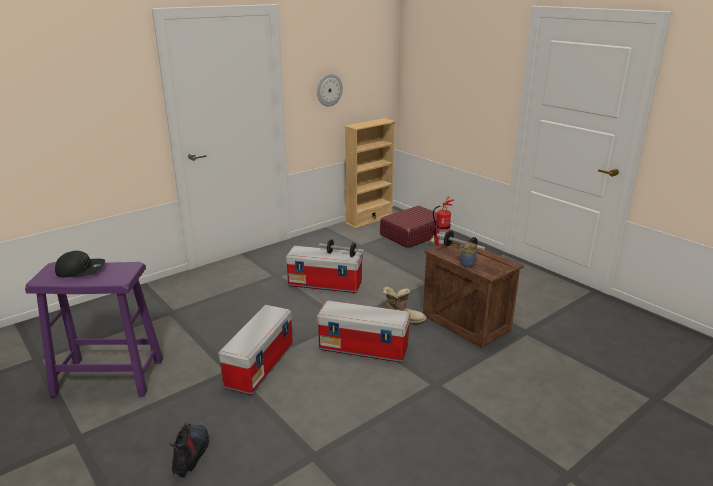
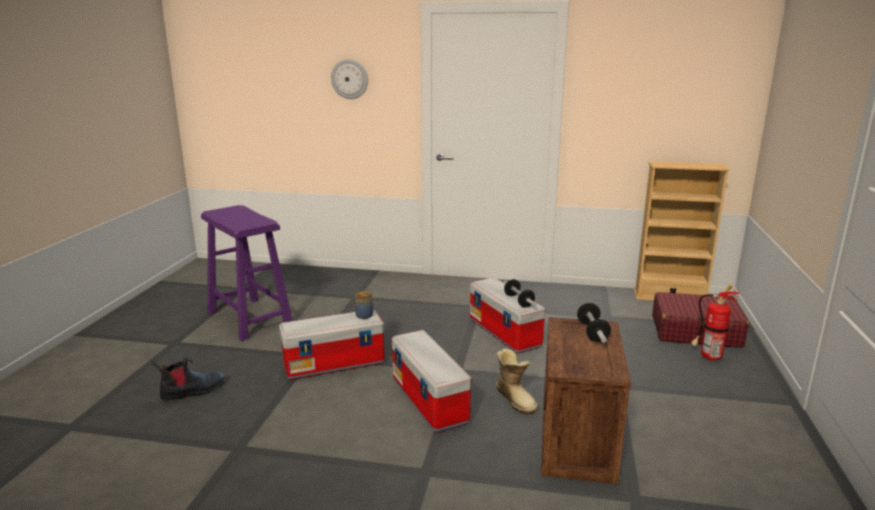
camera: 50 degrees right, 5 degrees down
black cap [55,251,105,277] -> none
wall clock [317,74,343,106] -> wall clock moved to [331,59,368,99]
jar [459,242,477,267] -> jar moved to [355,291,373,319]

